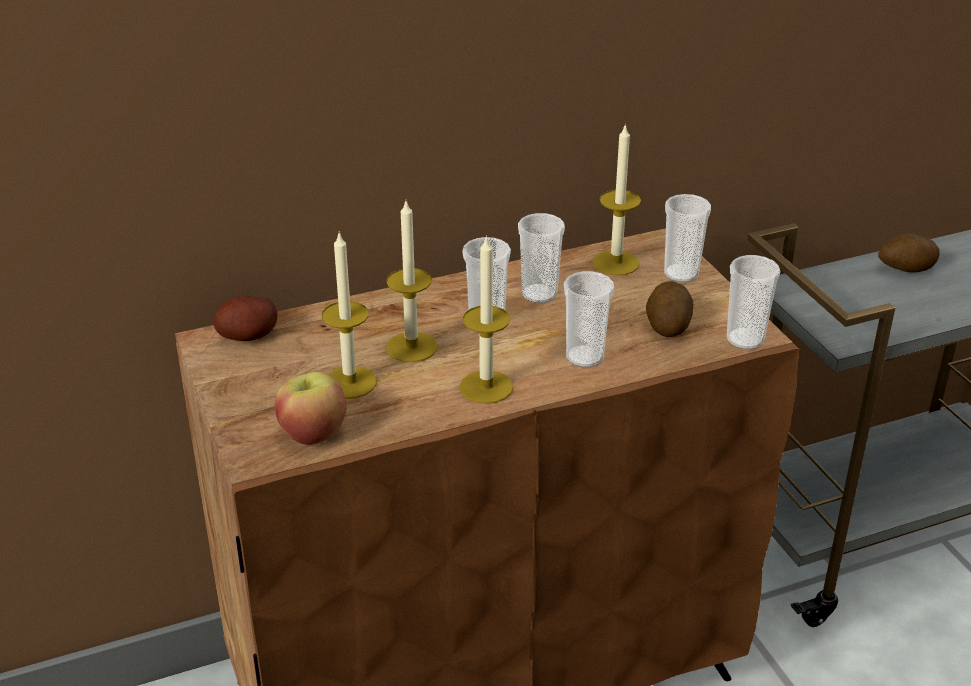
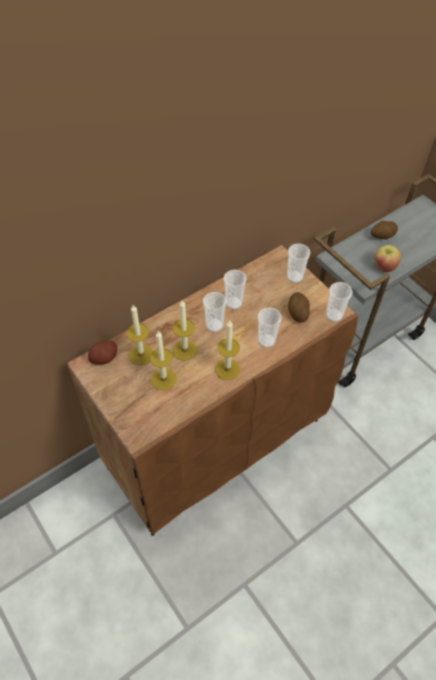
camera: 15 degrees left, 20 degrees up
apple [275,372,347,445] -> apple moved to [374,245,401,272]
candle [593,123,641,276] -> candle moved to [127,305,153,365]

